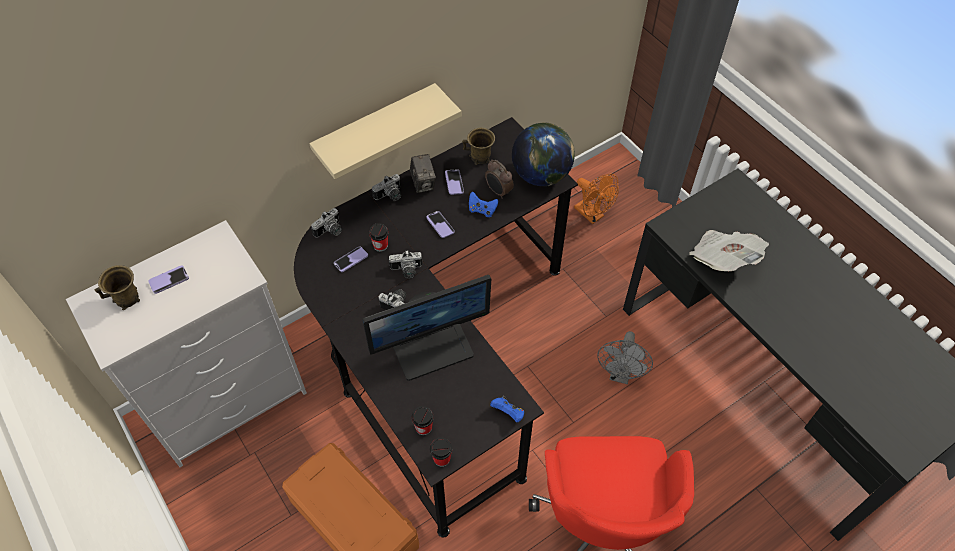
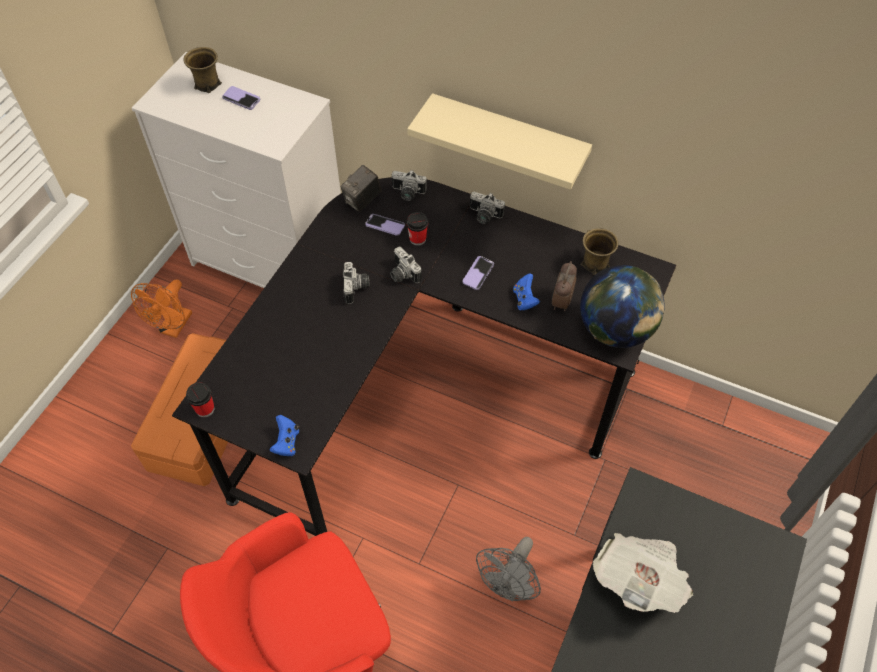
camera: 60 degrees right, 0 degrees up
monitor [362,275,491,381] -> none
camera [410,154,436,193] -> camera moved to [341,165,382,212]
cup [412,406,434,435] -> none
phone [445,169,464,195] -> none
orange fan [574,173,619,224] -> orange fan moved to [131,279,192,338]
grey fan [597,331,653,384] -> grey fan turned 45 degrees counterclockwise [476,537,541,601]

